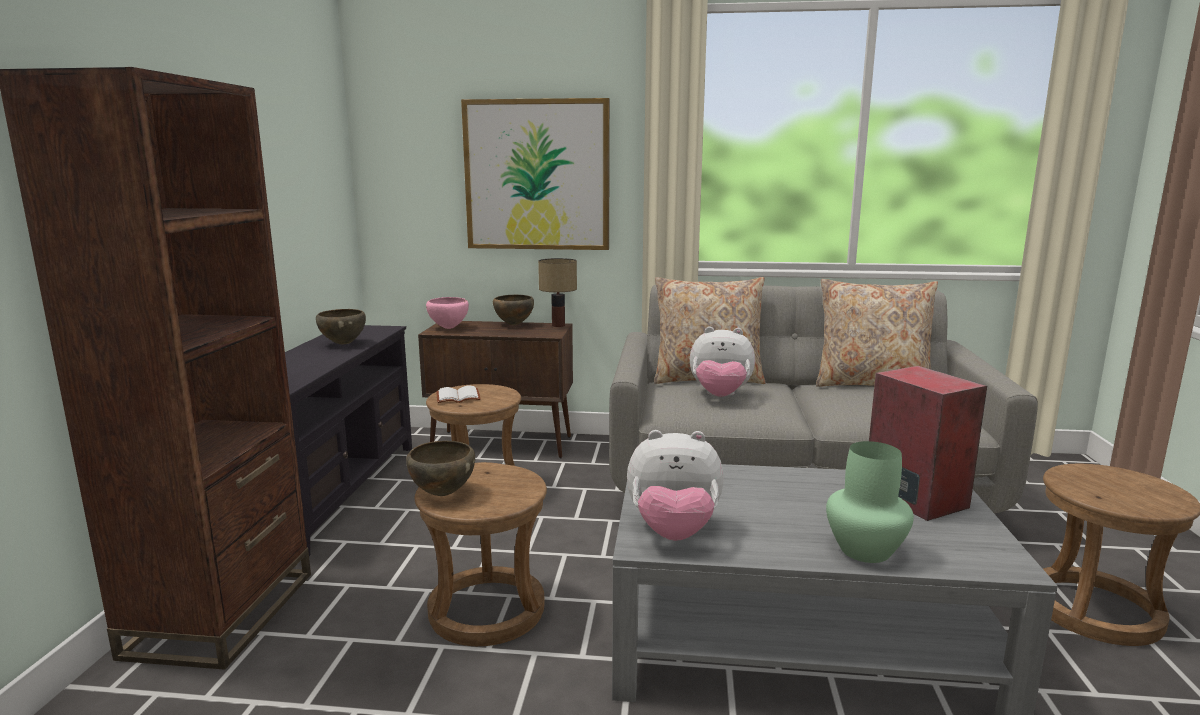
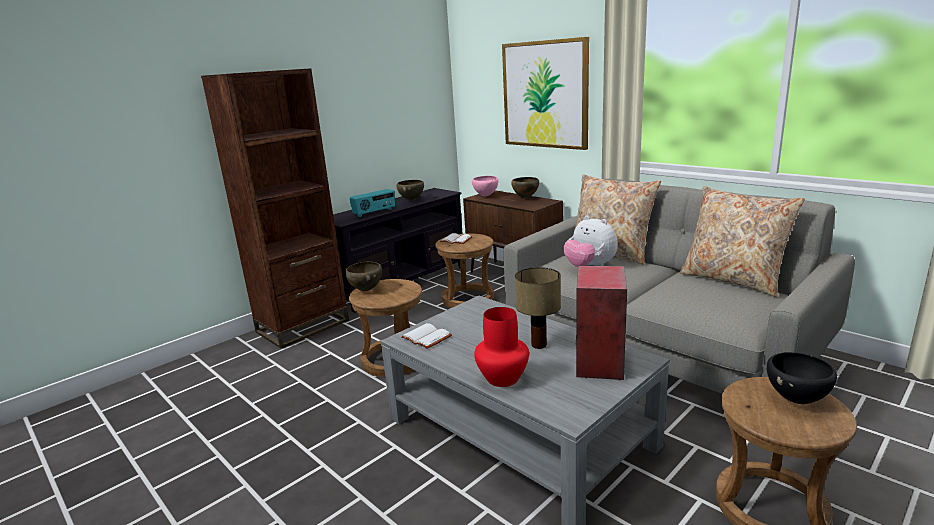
camera: 40 degrees right, 5 degrees up
table lamp [538,258,577,327] -> table lamp moved to [515,267,561,349]
plush toy [627,430,724,541] -> white book [401,323,452,349]
green vase [826,441,914,563] -> red vase [474,307,529,387]
none -> radio [349,189,395,217]
none -> black bowl [767,352,837,404]

